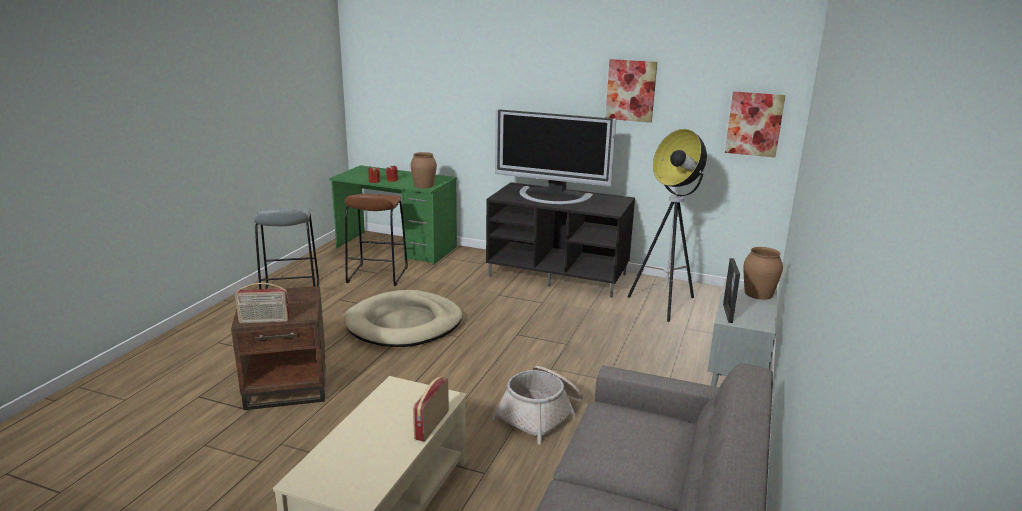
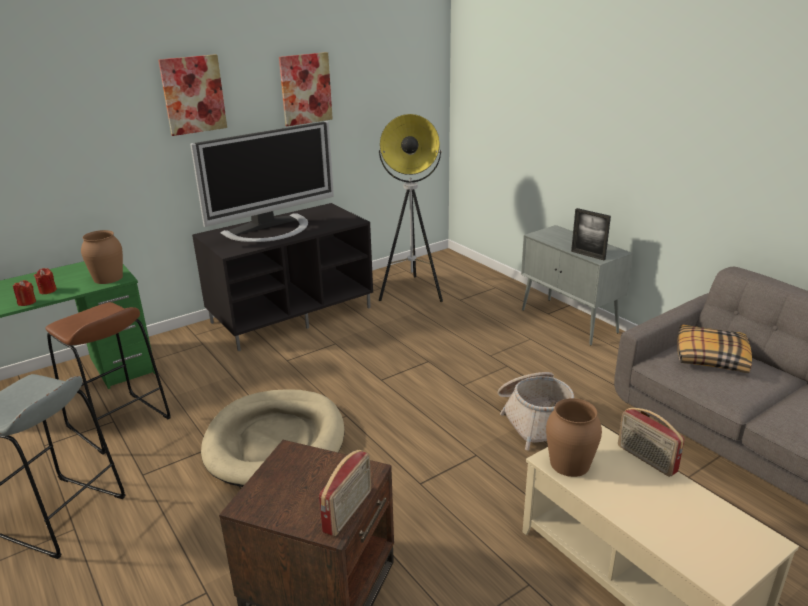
camera: 55 degrees left, 5 degrees up
picture [725,91,786,158] -> picture moved to [158,54,227,136]
brown vase [744,247,783,300] -> brown vase moved to [546,398,602,477]
none -> pillow [677,325,752,373]

